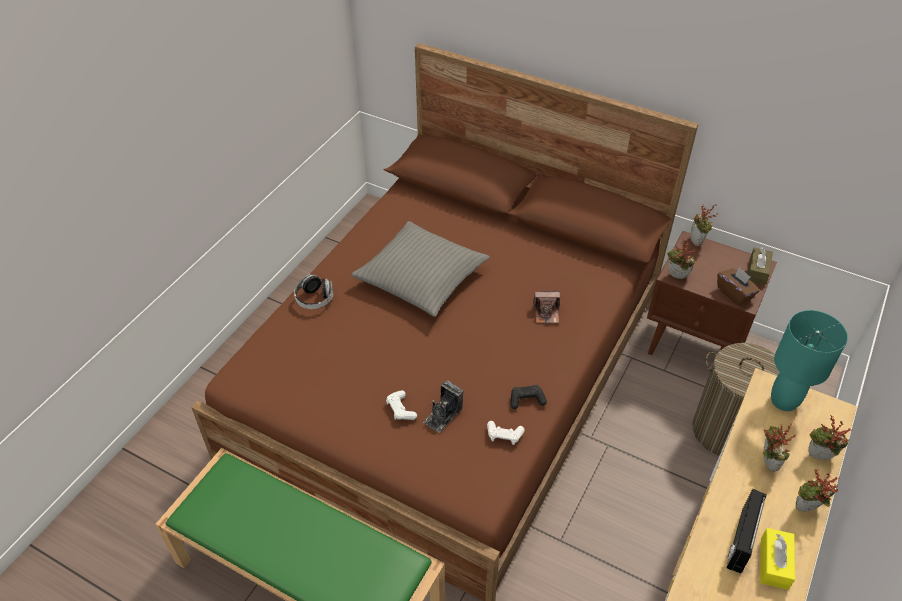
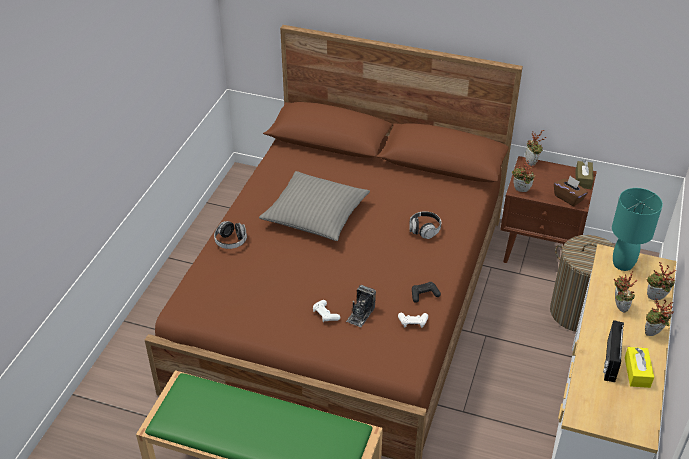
camera: 10 degrees left, 5 degrees down
camera [533,290,560,323] -> headphones [409,211,441,239]

